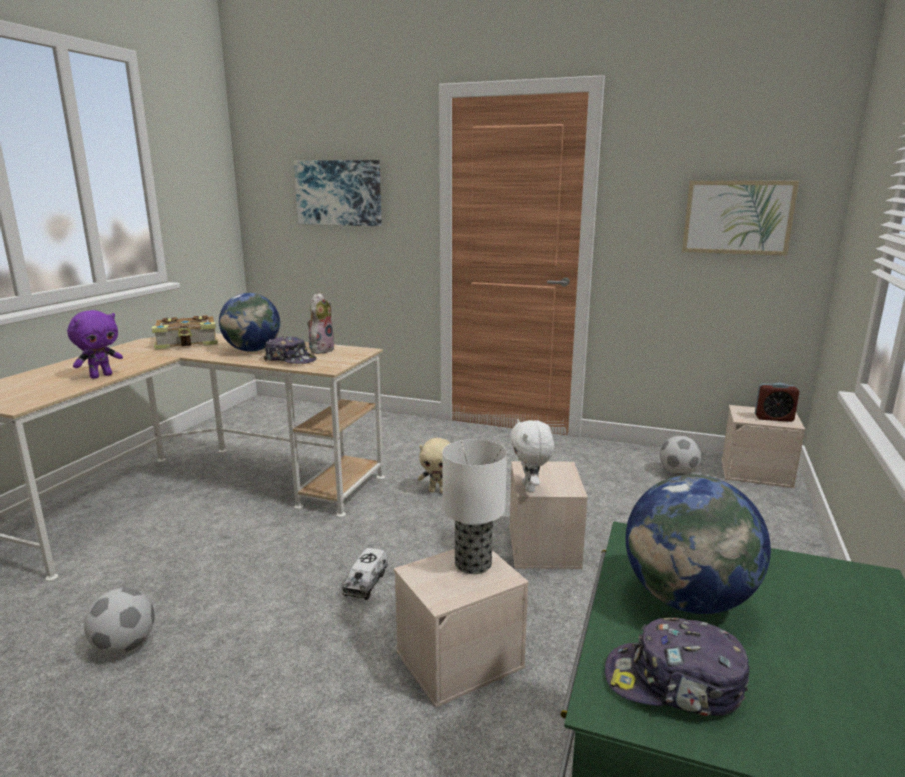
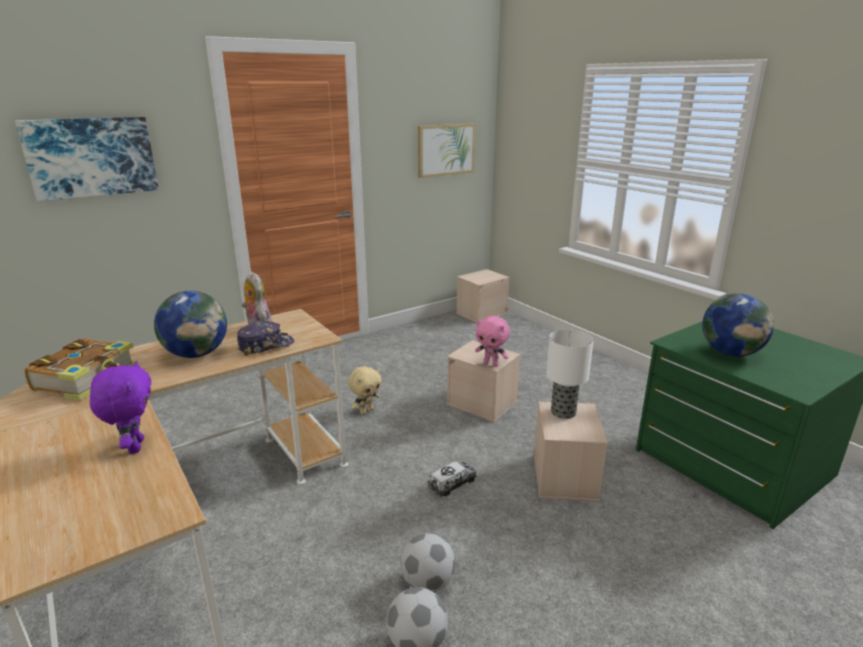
camera: 55 degrees left, 5 degrees up
toy truck [342,548,388,600] -> toy truck turned 90 degrees counterclockwise [428,461,477,497]
white plush toy [510,419,554,493] -> pink plush toy [475,316,510,367]
cap [605,618,749,716] -> none
football [660,436,701,475] -> football moved to [400,533,455,592]
alarm clock [755,382,799,422] -> none

